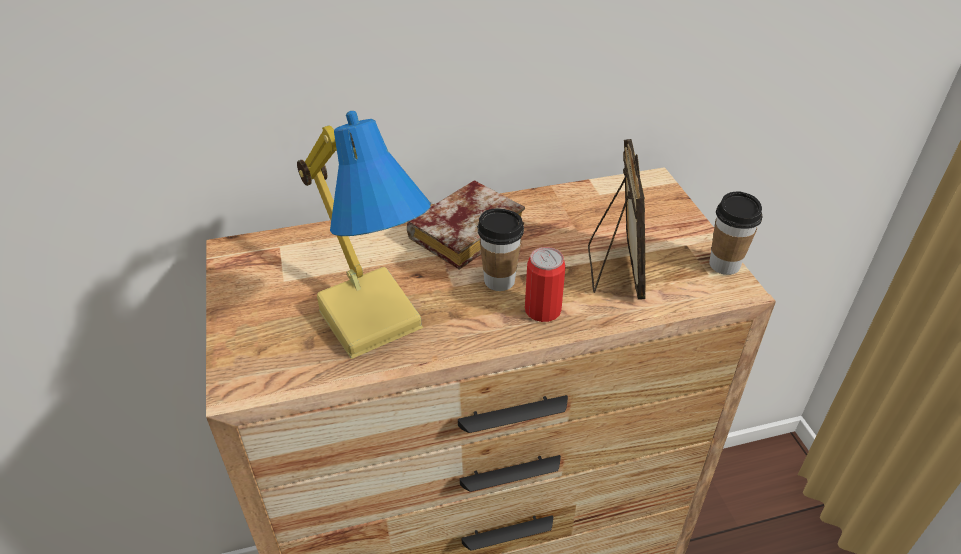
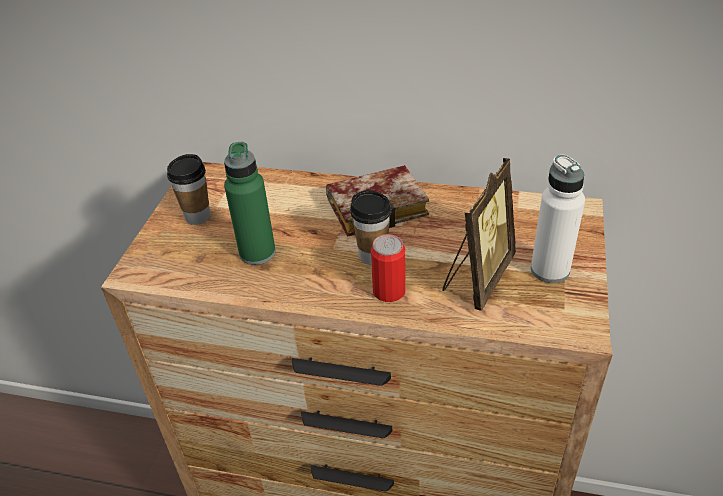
camera: 30 degrees right, 0 degrees up
table lamp [297,111,431,359] -> green bottle [224,142,276,265]
cup [709,191,762,275] -> cup moved to [167,154,210,225]
none -> white bottle [531,155,585,283]

